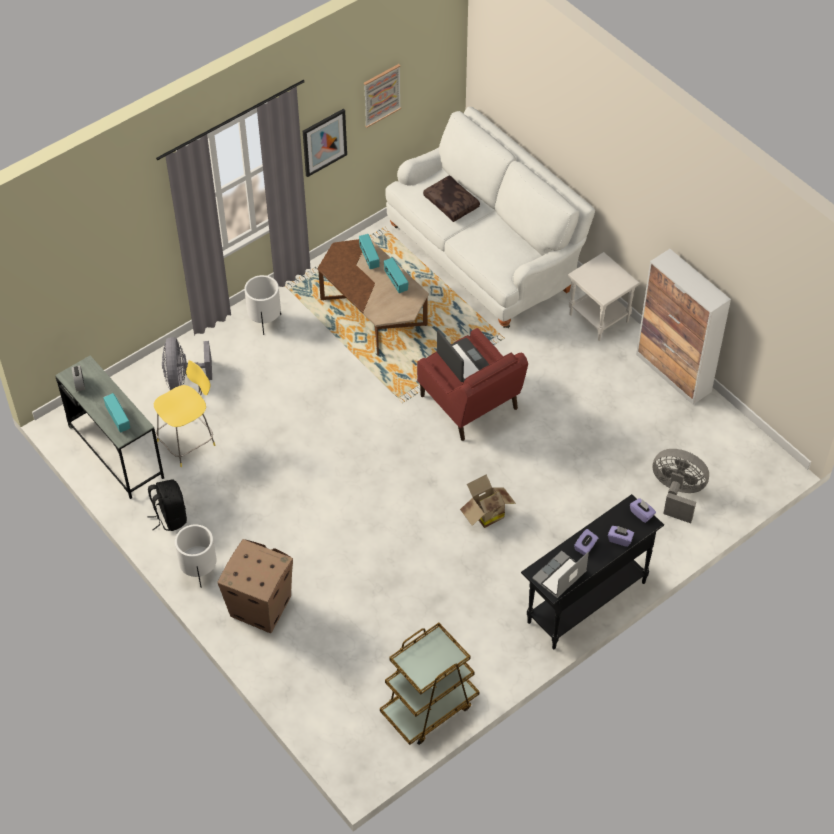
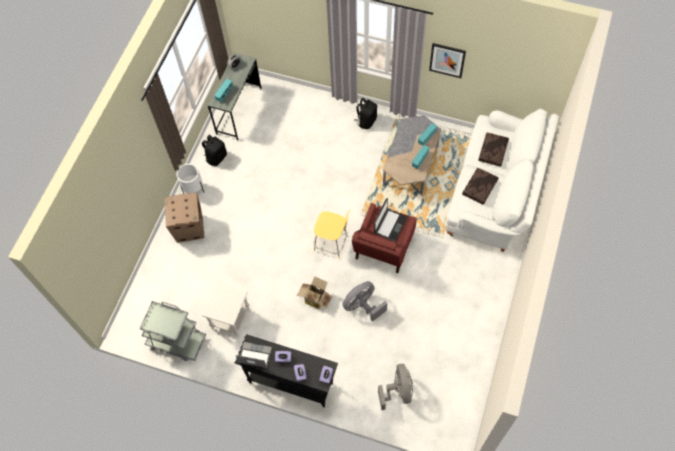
camera: 60 degrees right, 10 degrees up
yellow stool [154,360,215,467] -> yellow stool moved to [313,210,350,258]
grey fan [162,337,212,390] -> grey fan moved to [342,281,387,321]
white planter [244,275,281,335] -> black backpack [354,98,377,129]
brown coffee table [317,239,429,355] -> grey coffee table [383,115,441,195]
picture [364,64,401,128] -> none
brown cart [380,623,480,745] -> grey cart [140,301,206,361]
white side table [568,252,640,341] -> white side table moved to [202,282,249,337]
cabinet [636,249,731,405] -> none
none -> brown pillow [462,168,498,205]

